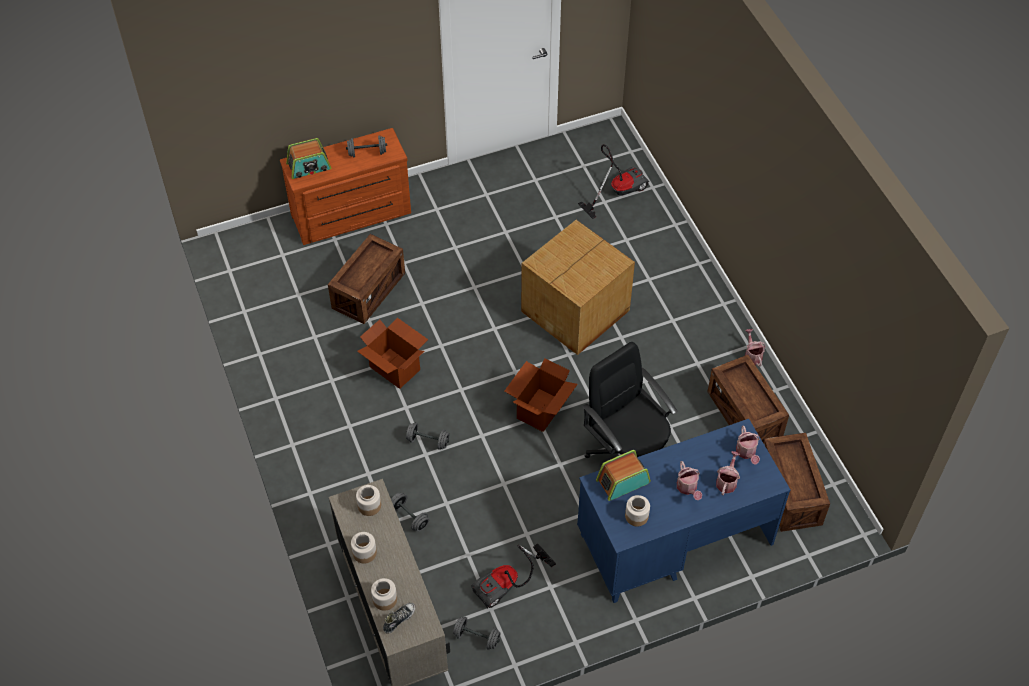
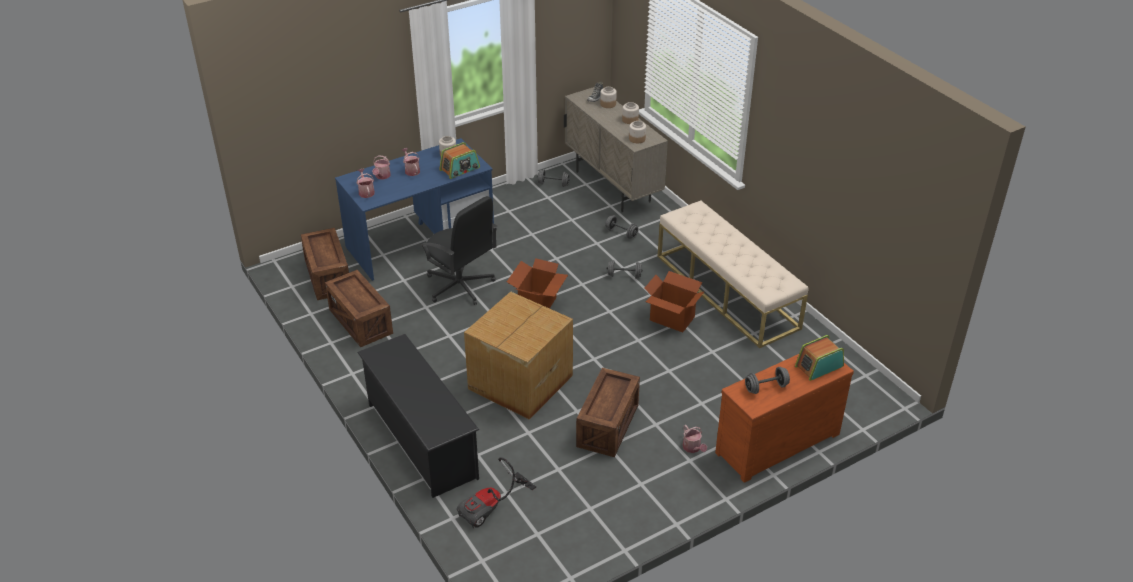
camera: 170 degrees right, 15 degrees down
crate [328,234,405,324] -> crate moved to [576,367,640,457]
vacuum cleaner [472,543,556,608] -> none
watering can [745,329,765,367] -> watering can moved to [683,425,707,453]
none -> black shoe rack [357,334,479,498]
none -> beige bench [658,201,808,348]

